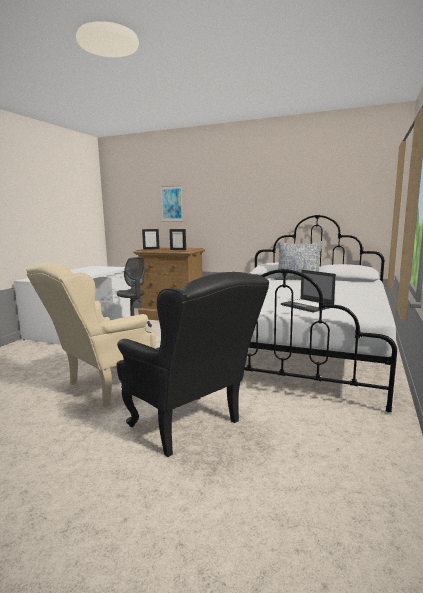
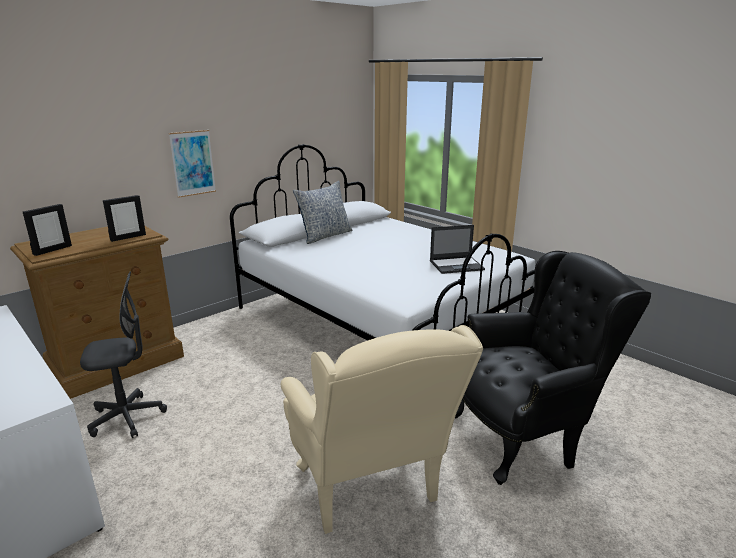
camera: 65 degrees left, 10 degrees up
picture [161,185,183,222] -> picture moved to [169,130,216,198]

